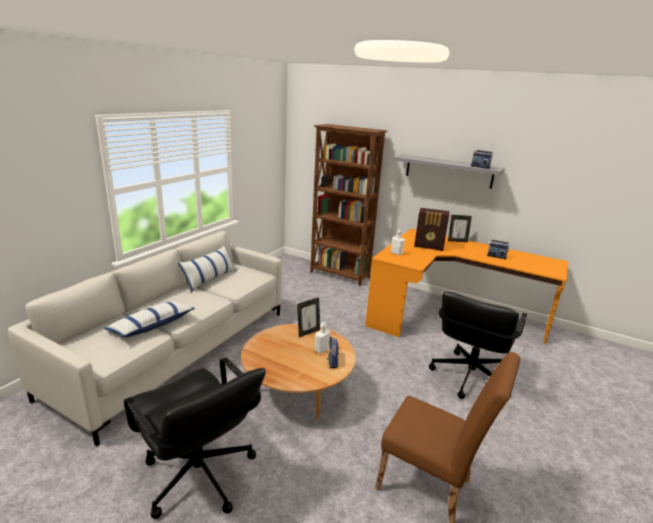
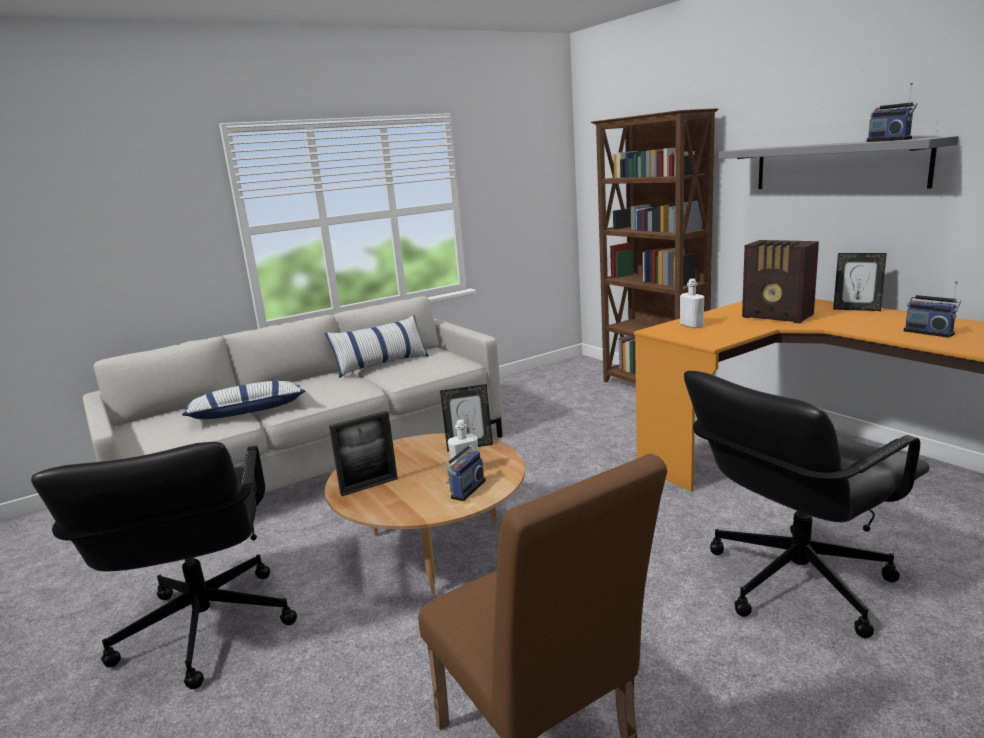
camera: 30 degrees right, 5 degrees down
none -> picture frame [329,411,398,496]

